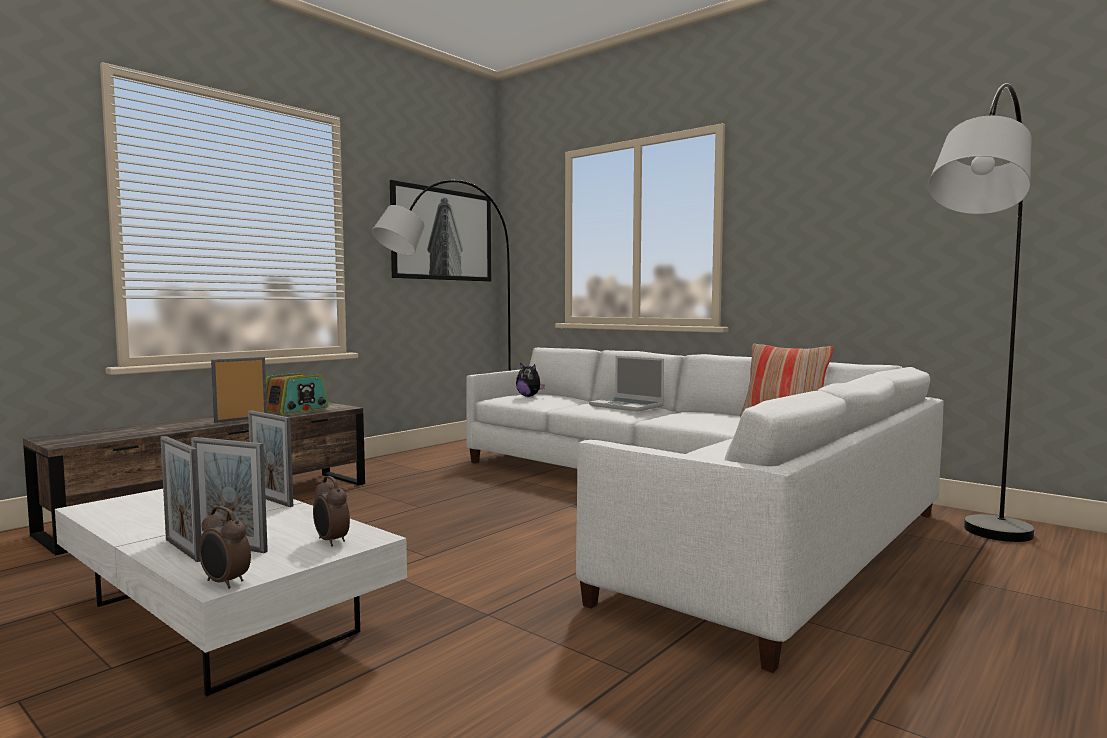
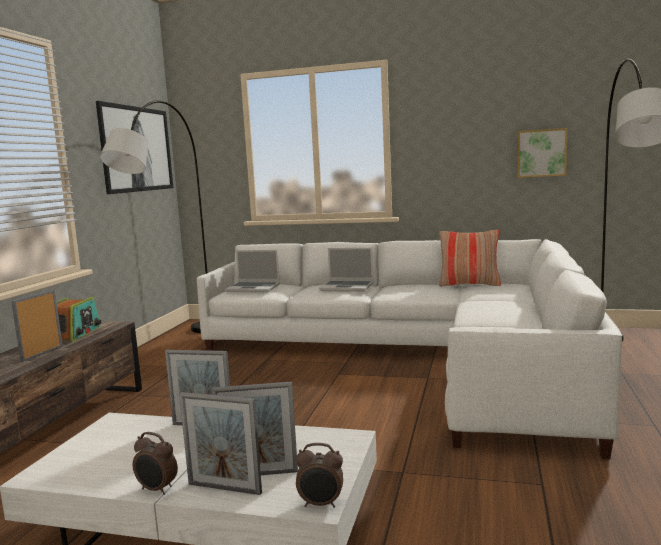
camera: 25 degrees left, 5 degrees up
alarm clock [313,476,350,546] -> alarm clock moved to [133,432,178,495]
plush toy [516,363,545,397] -> laptop [225,250,280,292]
none -> picture [517,128,567,178]

